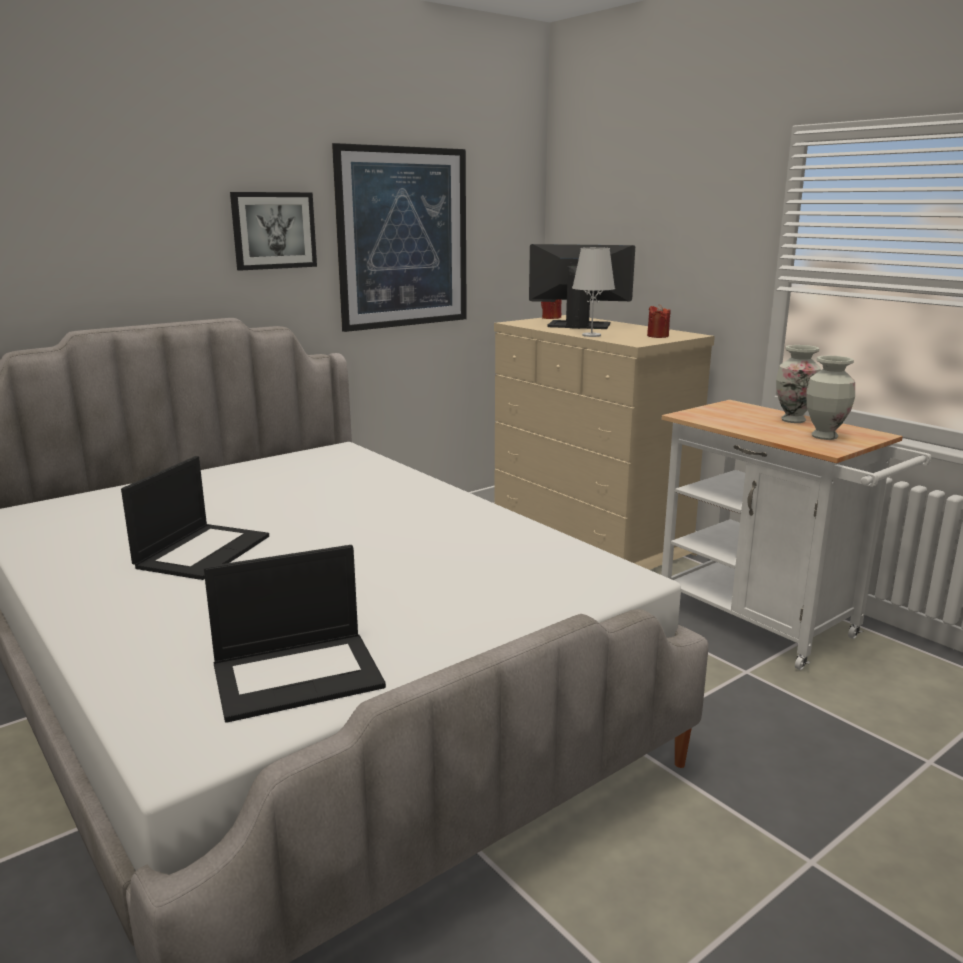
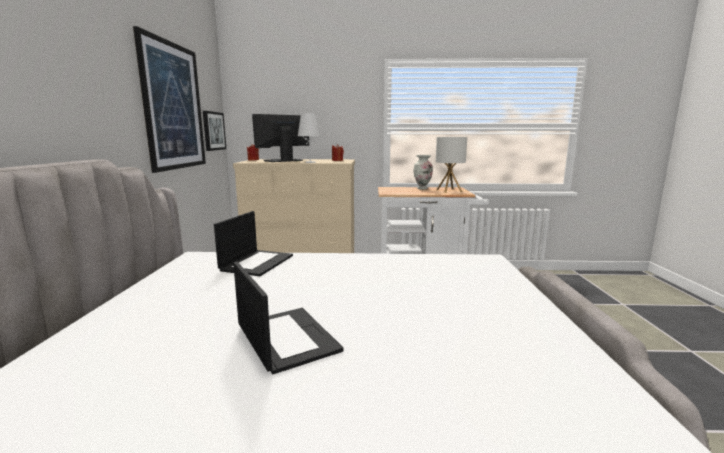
camera: 50 degrees left, 5 degrees down
laptop [204,545,386,723] -> laptop moved to [214,211,293,276]
picture [230,192,317,271] -> picture moved to [203,111,226,151]
vase [806,356,855,440] -> table lamp [436,137,467,193]

